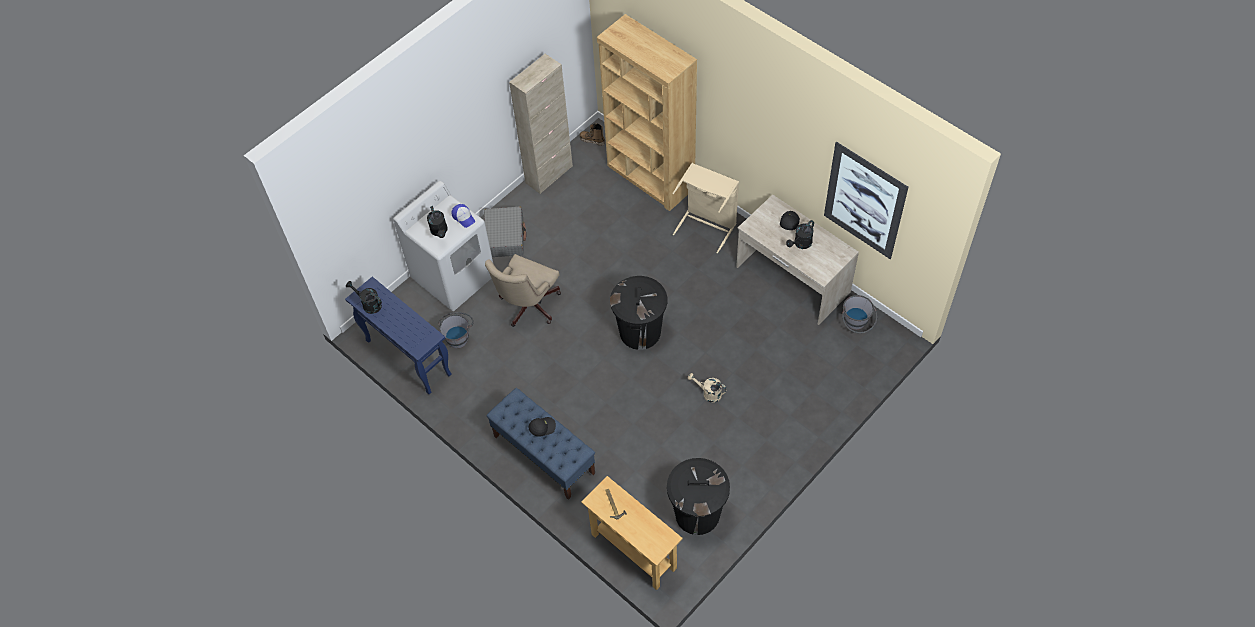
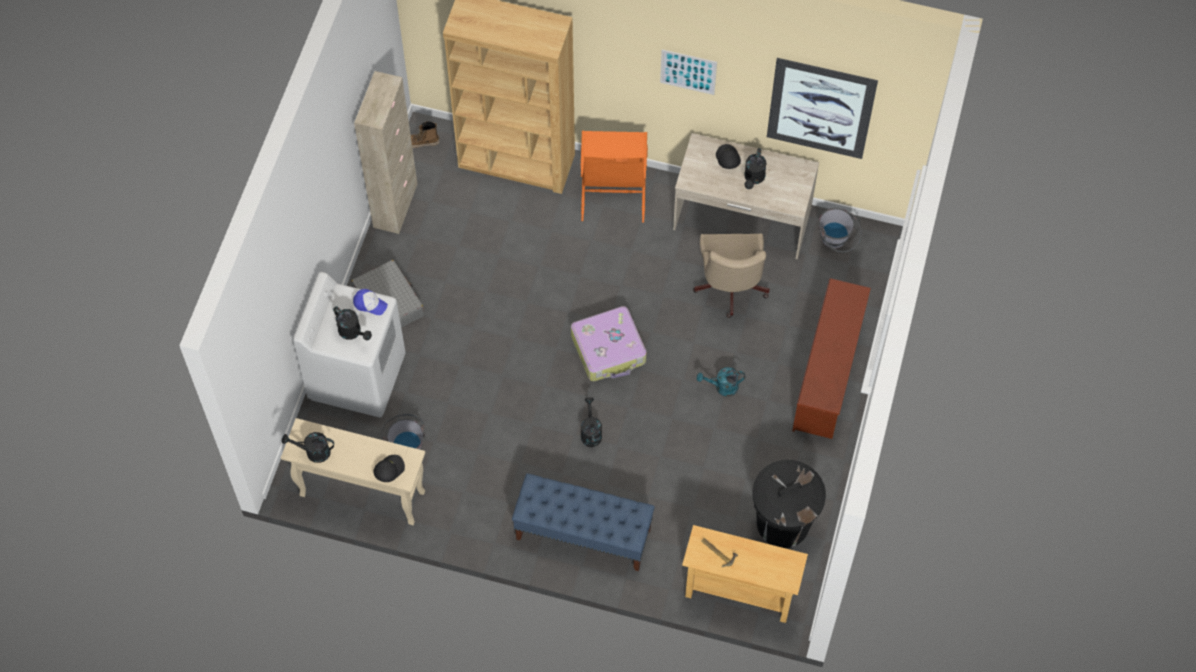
camera: 30 degrees left, 5 degrees up
blue console table [345,277,452,394] -> beige console table [281,418,425,525]
beige office chair [485,254,561,327] -> beige office chair moved to [693,233,770,318]
black cap [529,417,556,437] -> black cap moved to [374,455,405,482]
black trash can [610,276,667,350] -> suitcase [571,306,647,381]
beige laundry basket [672,163,739,254] -> orange laundry basket [580,131,648,223]
beige watering can [688,373,727,403] -> turquoise watering can [697,367,745,396]
none -> black watering can [581,397,602,447]
none -> picture [660,49,717,95]
none -> brown shoe rack [792,278,871,439]

